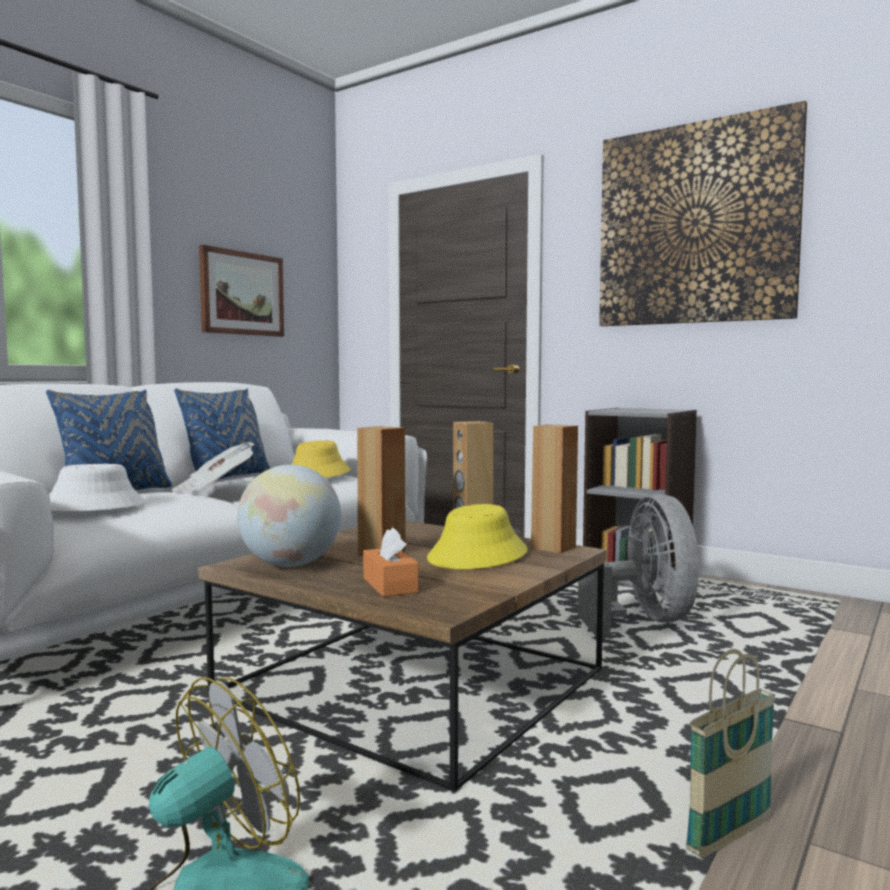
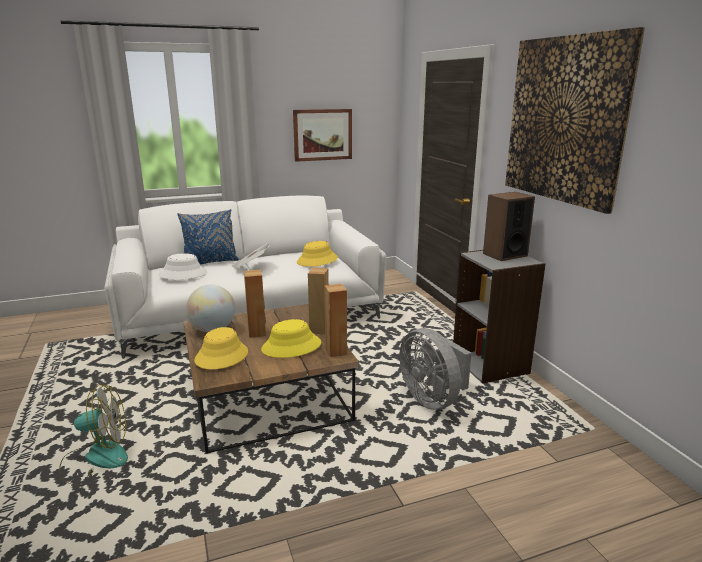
camera: 35 degrees right, 15 degrees up
blue pillow [174,389,270,479] -> none
orange tissue box [363,527,419,597] -> yellow hat [194,327,248,370]
grey fan [578,494,699,638] -> grey fan turned 120 degrees clockwise [399,328,471,410]
basket [686,649,775,858] -> none
none -> speaker [483,192,535,261]

